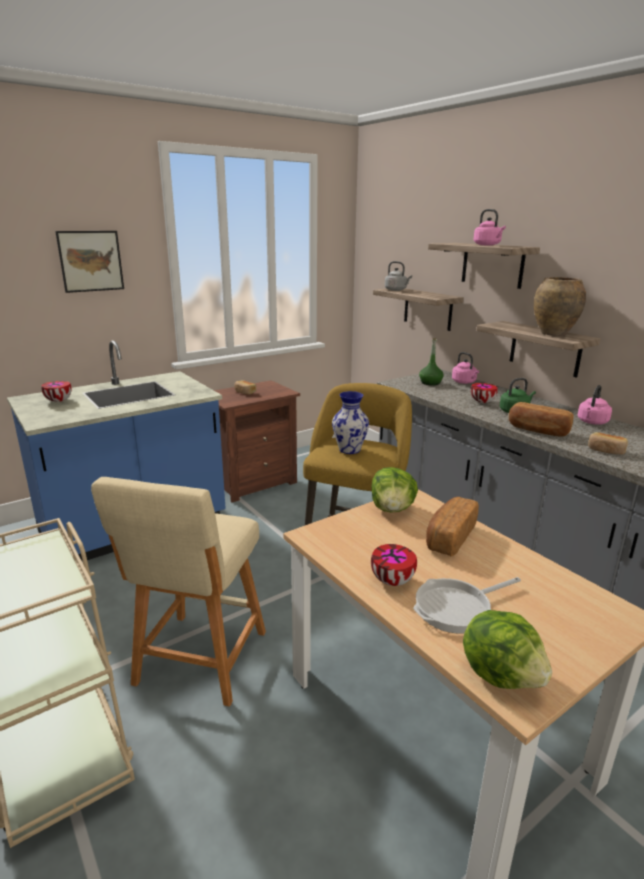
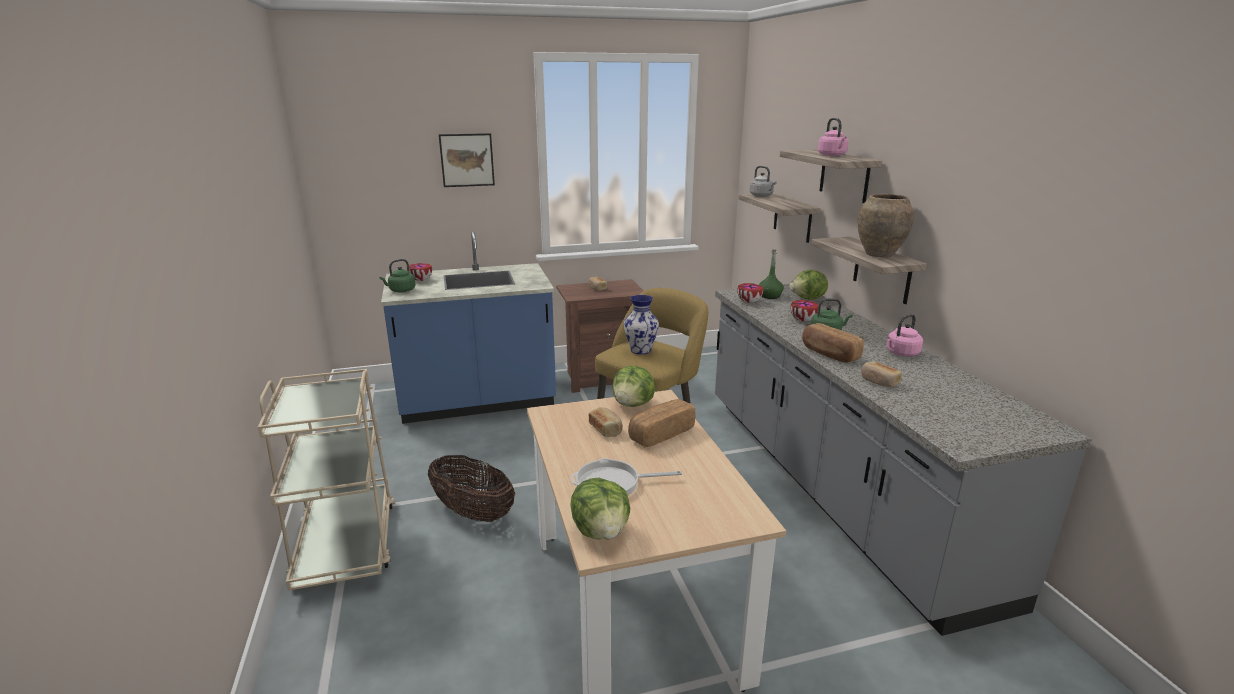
camera: 20 degrees right, 0 degrees up
beige stool [91,477,266,707] -> basket [428,455,515,522]
bowl [371,544,417,586] -> bowl moved to [737,283,763,303]
pink kettle [452,352,479,384] -> lettuce [789,270,828,300]
none -> green kettle [380,259,415,293]
none -> bread [589,407,623,437]

